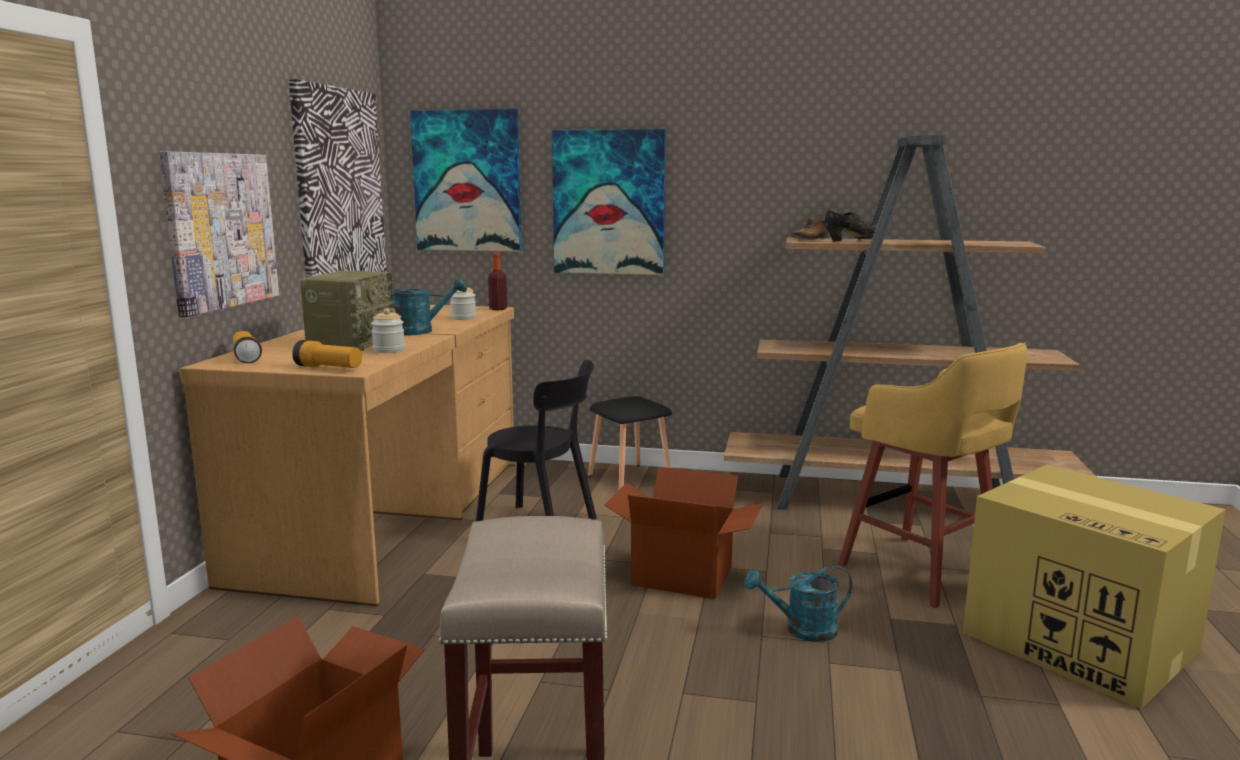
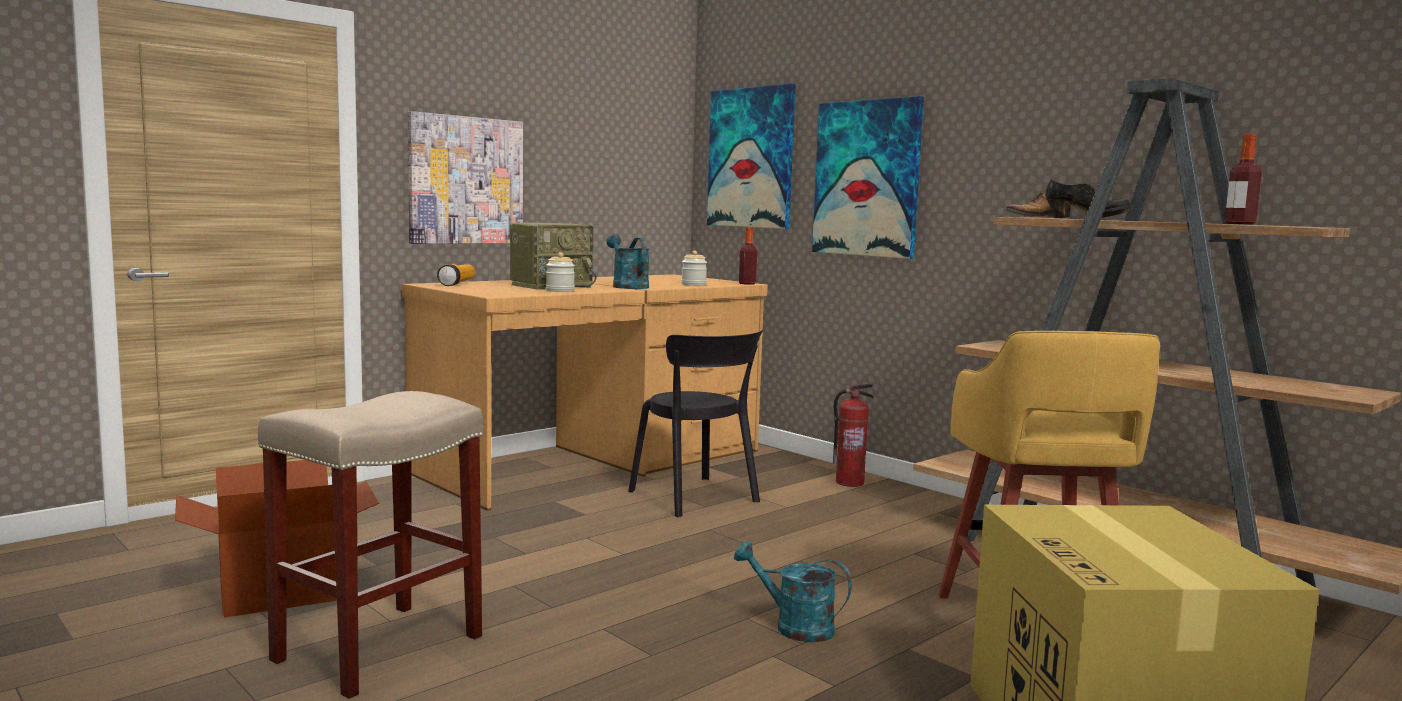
camera: 35 degrees right, 5 degrees down
picture [289,79,387,277] -> none
flashlight [292,340,362,368] -> none
turquoise watering can [390,277,467,335] -> turquoise watering can turned 135 degrees counterclockwise [606,234,649,289]
black stool [588,396,672,489] -> fire extinguisher [833,384,874,487]
cardboard box [604,467,763,599] -> none
none -> bottle [1225,134,1262,225]

